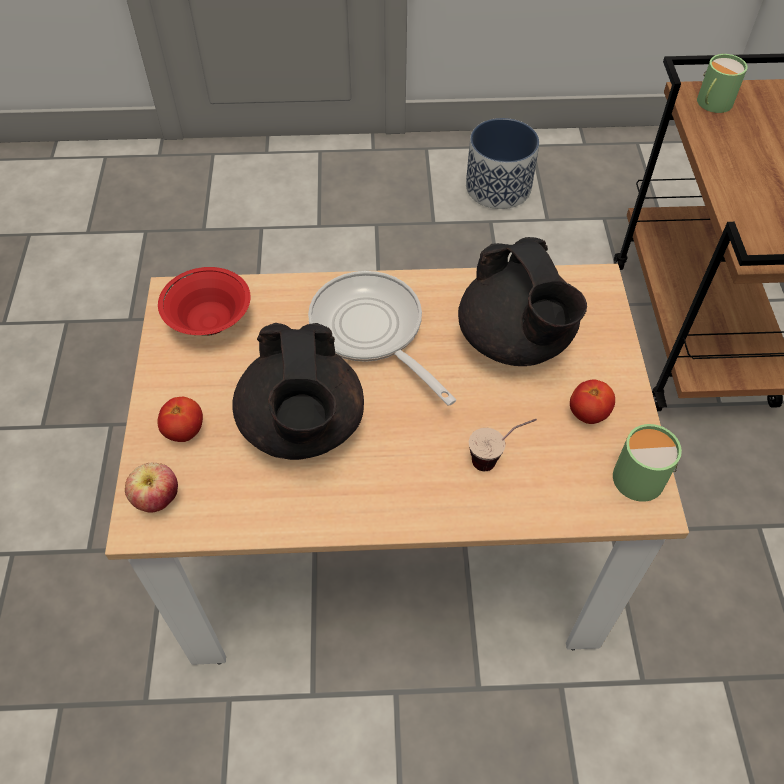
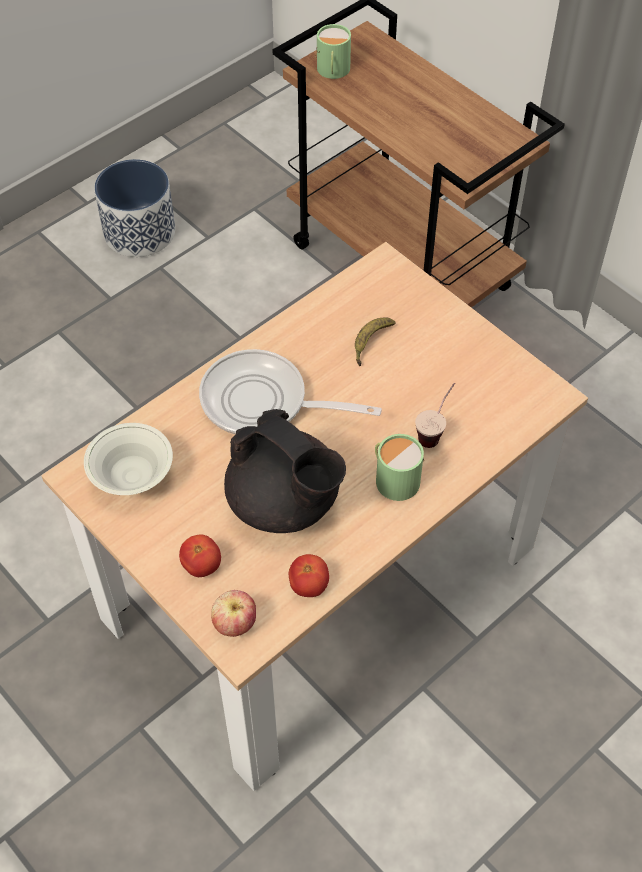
camera: 40 degrees left, 0 degrees up
red bowl [158,267,250,336] -> white bowl [84,423,173,495]
black teapot [458,237,587,366] -> banana [355,317,396,367]
tomato [570,379,615,424] -> tomato moved to [289,554,329,597]
green mug [613,424,682,502] -> green mug moved to [375,434,424,501]

